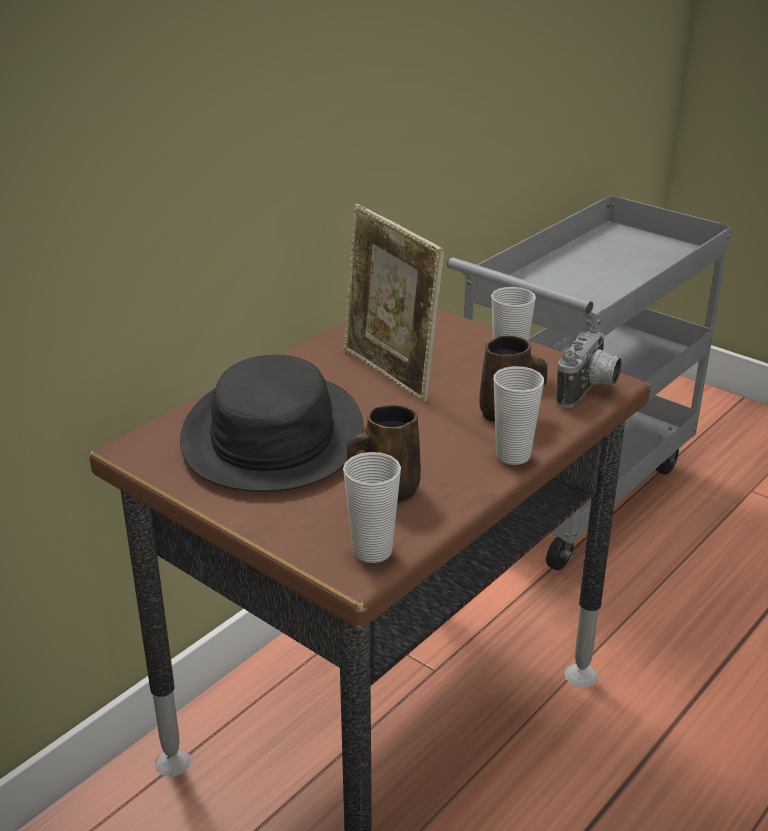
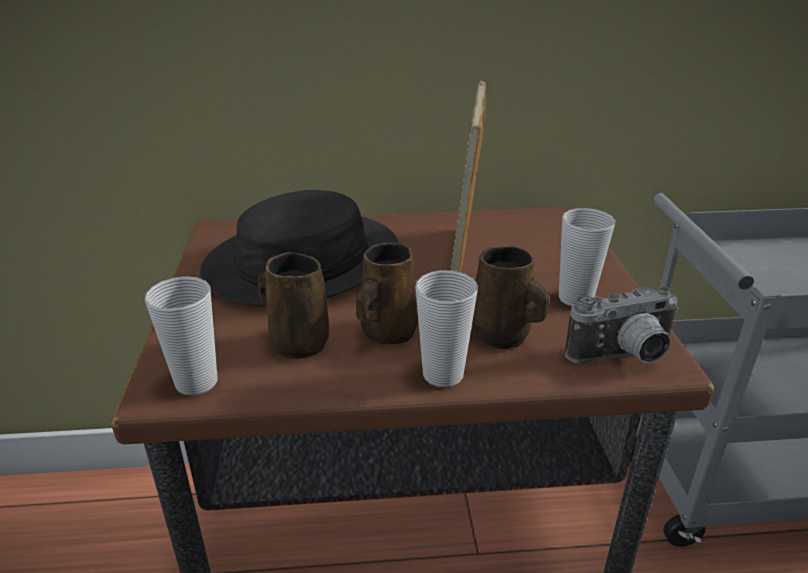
camera: 45 degrees right, 0 degrees up
none -> brown mug [356,243,418,344]

